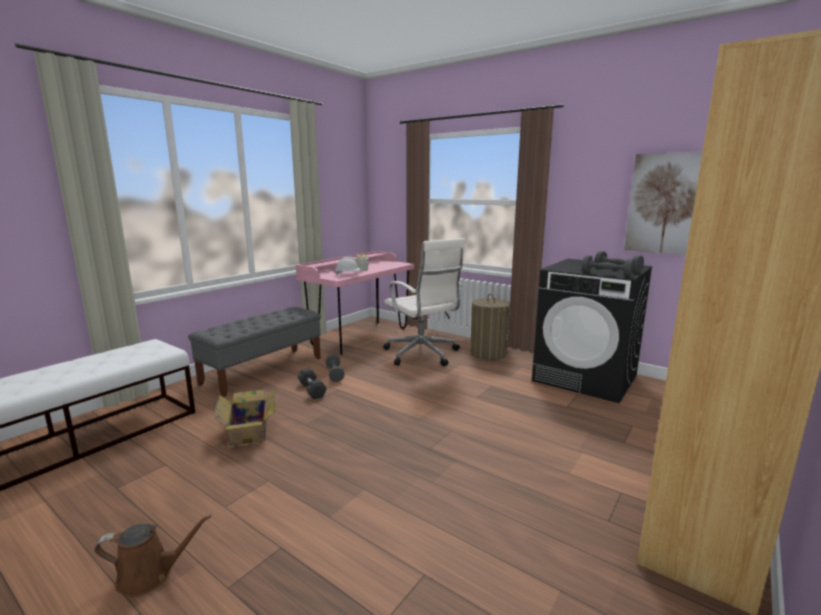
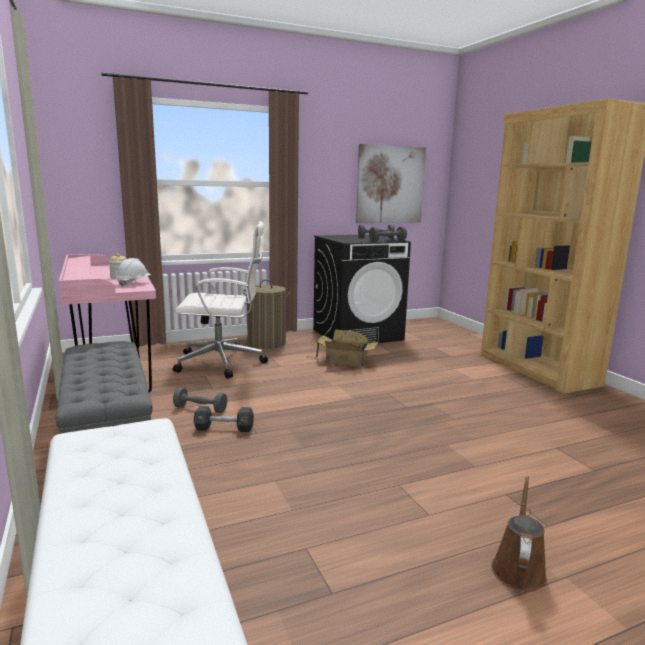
camera: 60 degrees left, 0 degrees up
cardboard box [215,389,275,446] -> cardboard box moved to [306,329,378,367]

